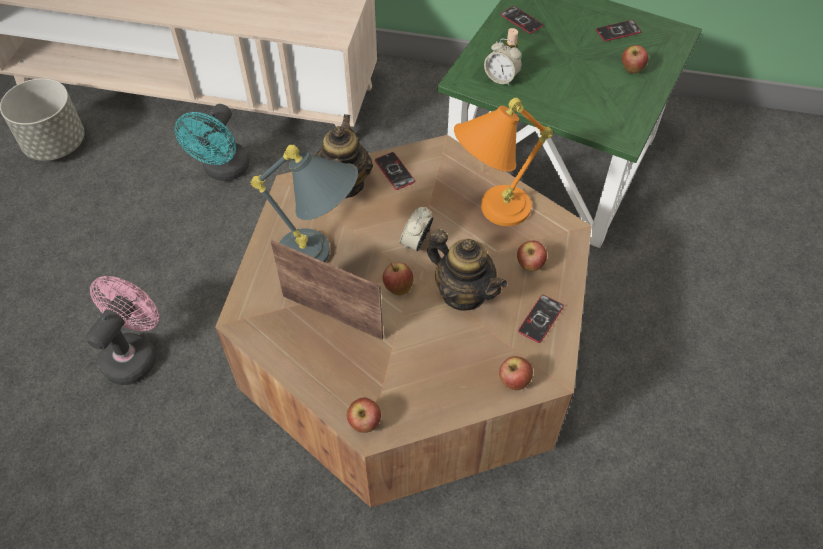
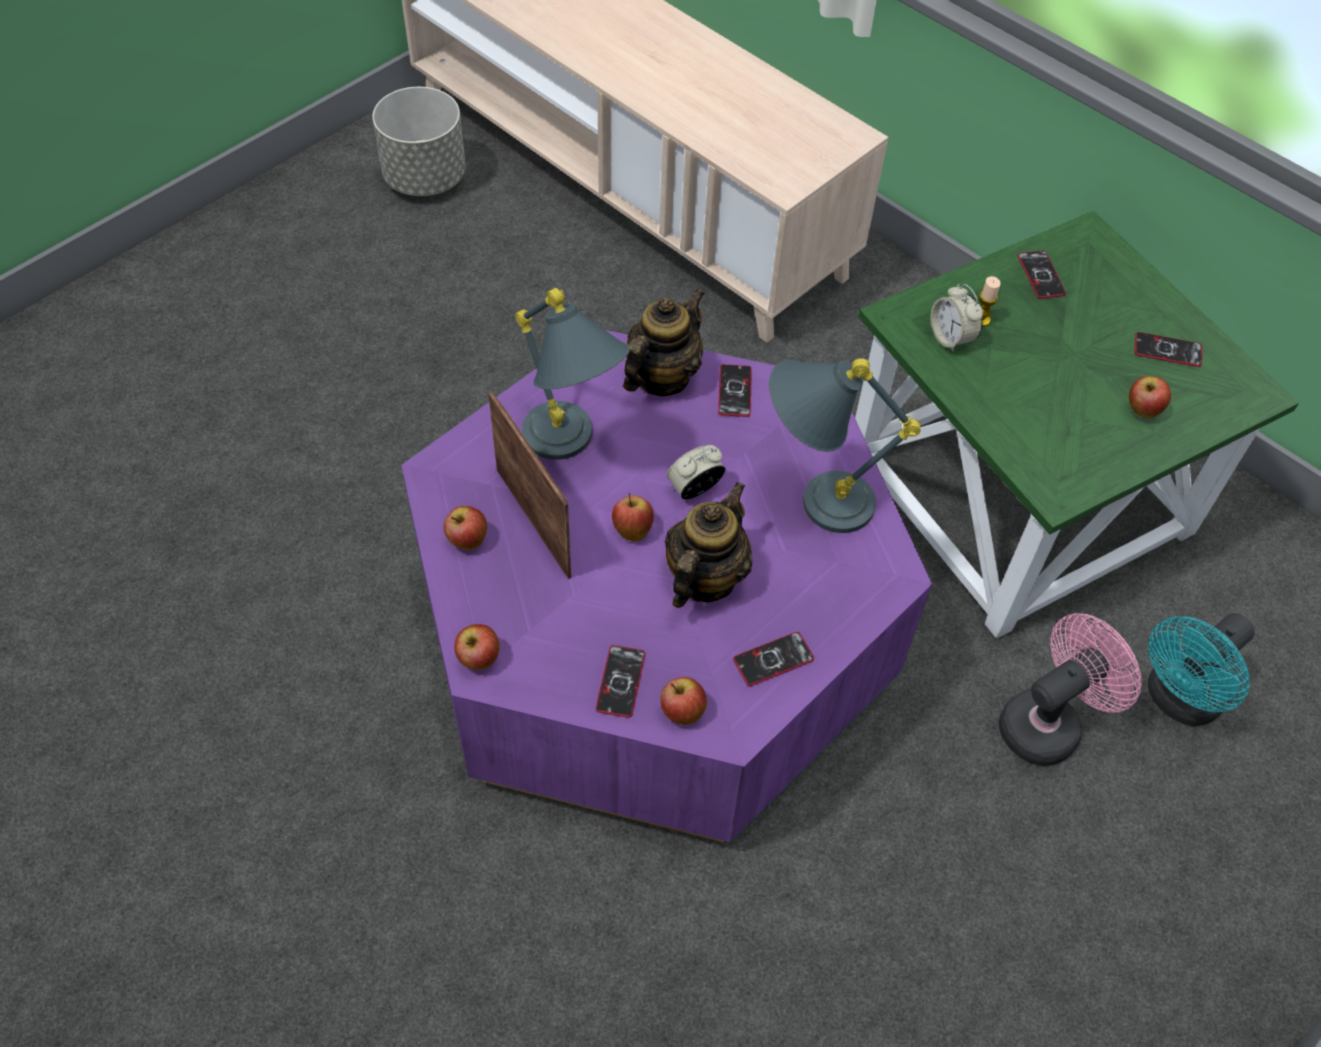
camera: 30 degrees right, 0 degrees up
pink fan [86,276,159,385] -> pink fan moved to [999,613,1142,766]
turquoise fan [175,104,250,181] -> turquoise fan moved to [1148,613,1255,726]
brown coffee table [215,135,592,508] -> purple coffee table [401,330,932,842]
teapot [427,229,507,310] -> teapot turned 135 degrees counterclockwise [664,482,753,608]
orange table lamp [454,98,553,226] -> grey table lamp [769,358,921,533]
apple [517,241,547,271] -> apple moved to [444,506,487,550]
none -> phone [596,645,645,718]

